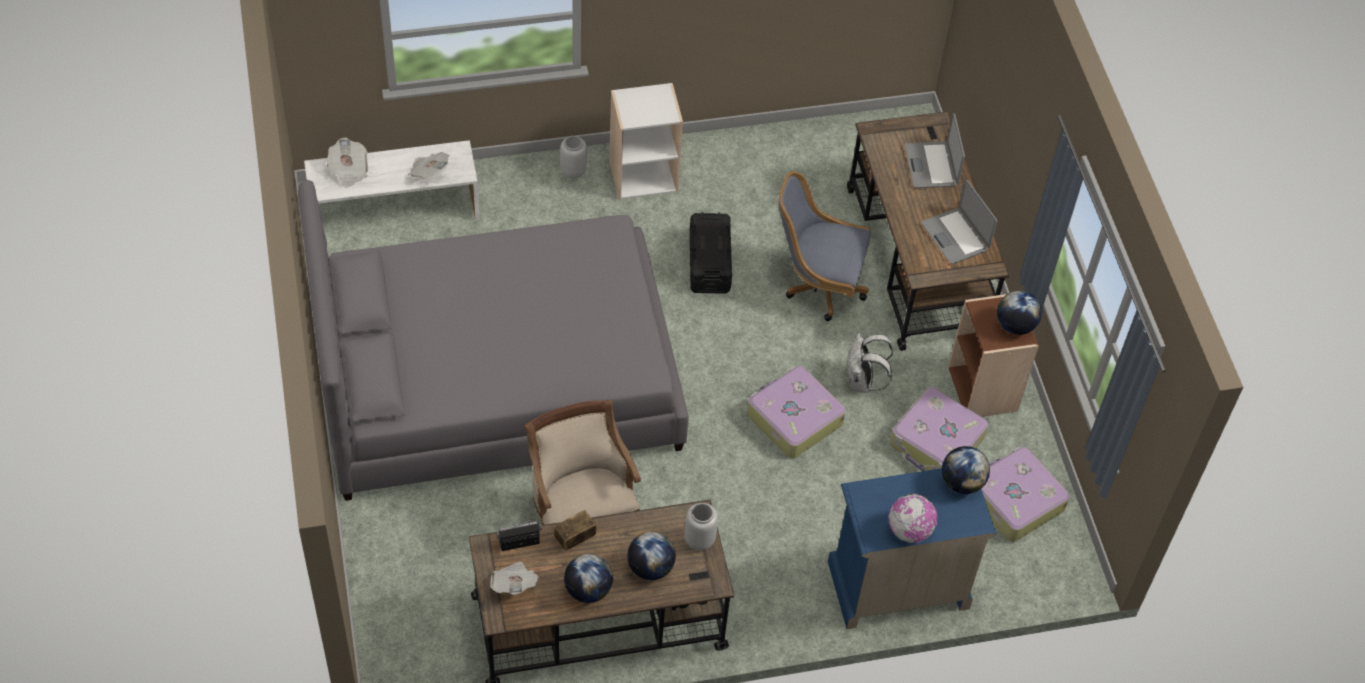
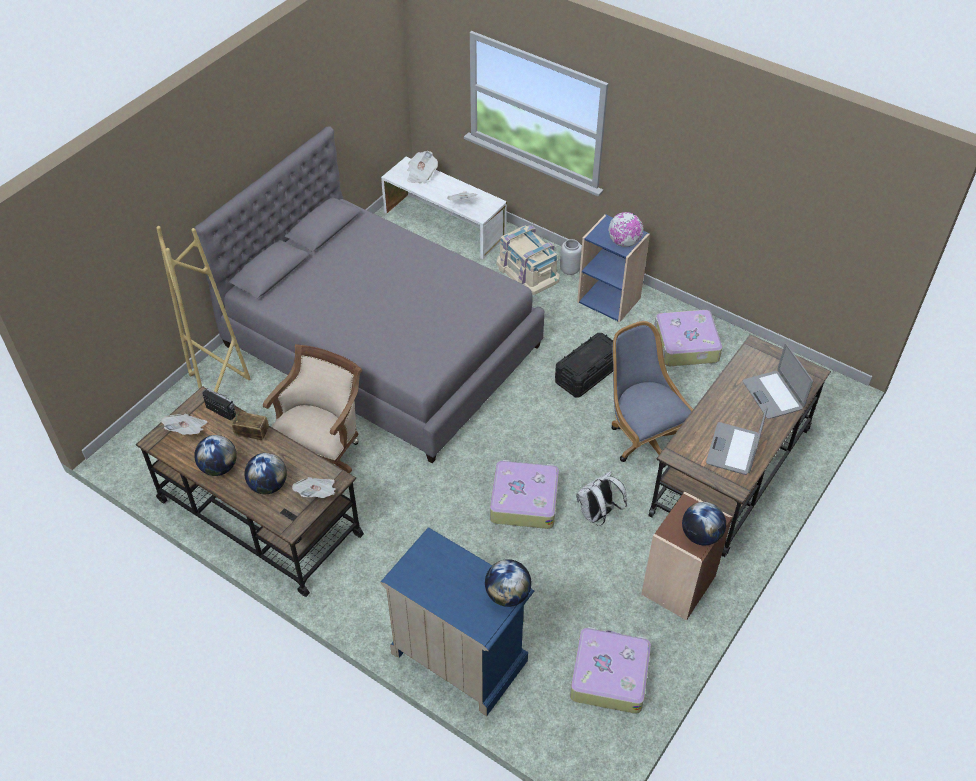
camera: 50 degrees right, 5 degrees down
white bookcase [609,83,683,200] -> blue bookcase [577,214,650,322]
grey vase [685,503,718,550] -> newspaper [292,477,336,498]
globe [888,494,938,543] -> globe moved to [608,212,643,247]
suitcase [890,387,988,471] -> suitcase moved to [654,310,722,366]
laptop [905,113,965,188] -> laptop turned 60 degrees counterclockwise [743,344,813,419]
none -> yellow clothes rack [156,226,251,393]
none -> beige storage box [496,226,560,295]

